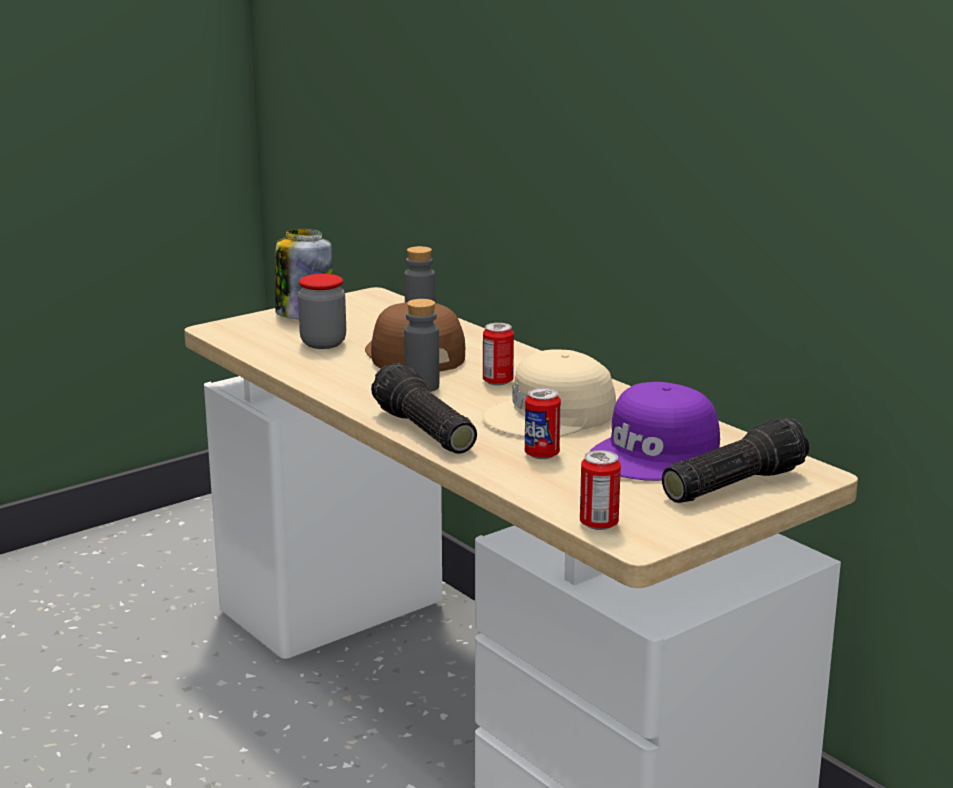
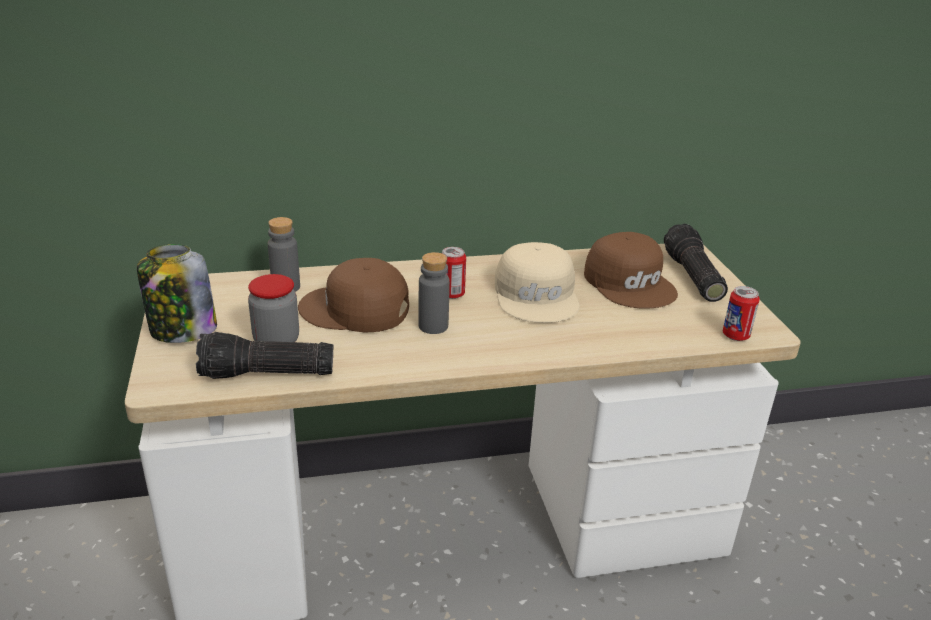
camera: 65 degrees left, 10 degrees up
flashlight [371,363,477,454] -> flashlight moved to [196,332,333,379]
can [525,388,561,459] -> none
purple cap [589,382,720,481] -> brown cap [584,232,678,309]

